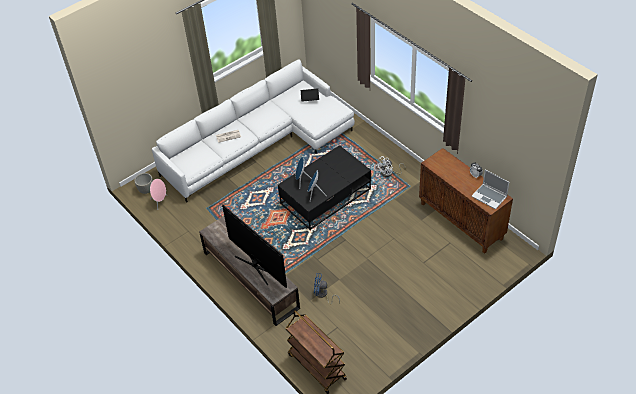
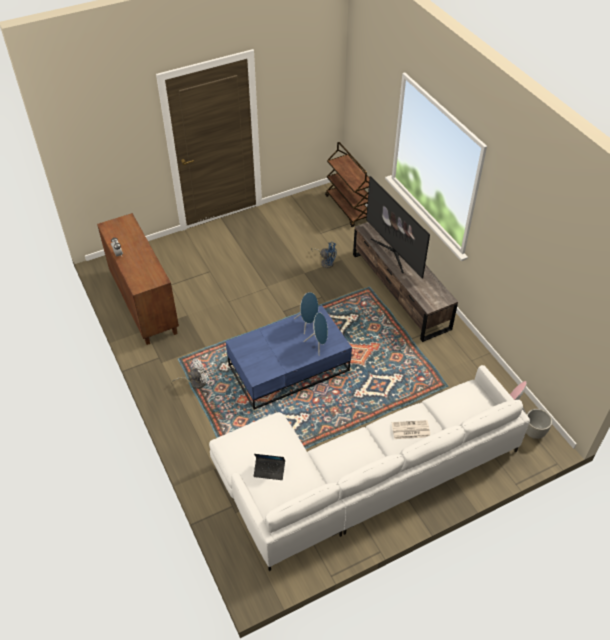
camera: 170 degrees left, 0 degrees up
black coffee table [278,145,371,230] -> blue coffee table [226,305,352,410]
laptop [472,170,509,209] -> none

